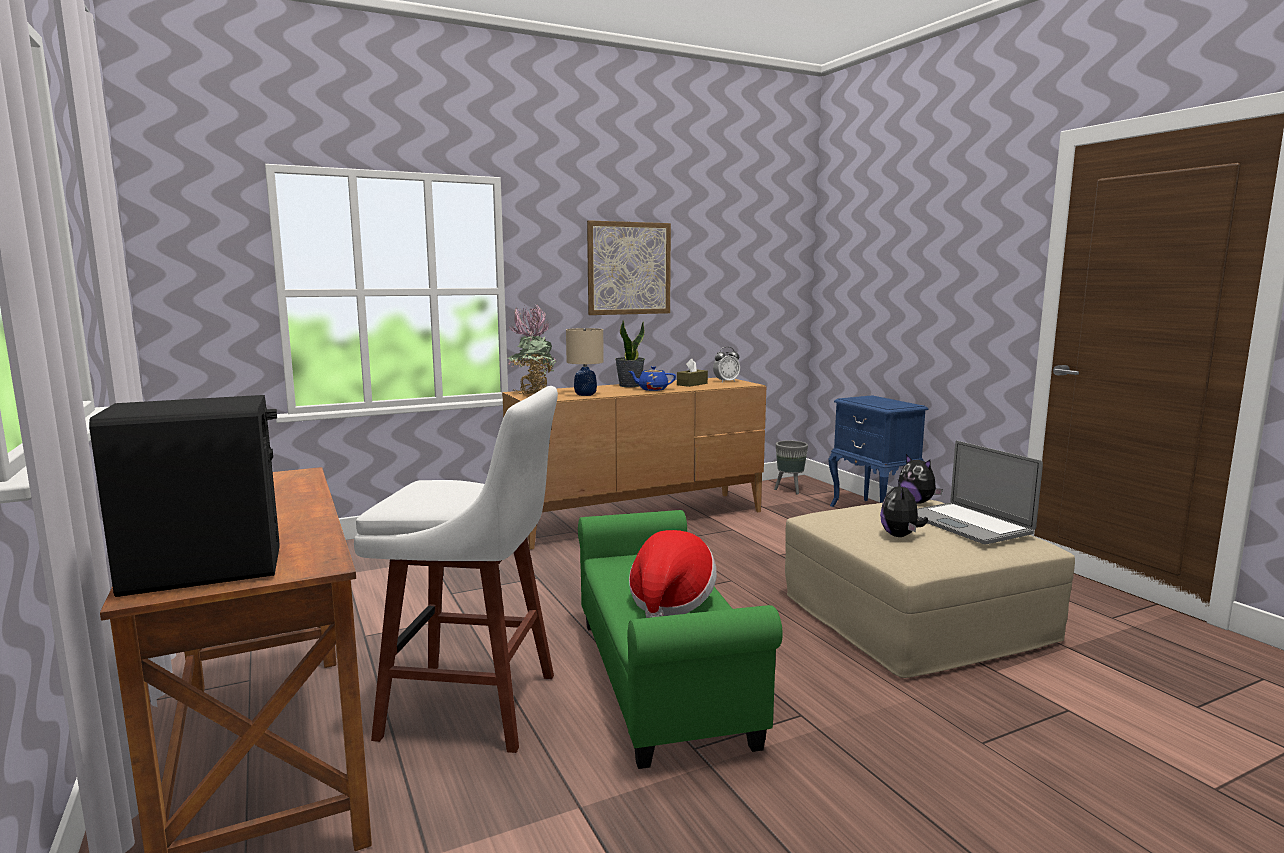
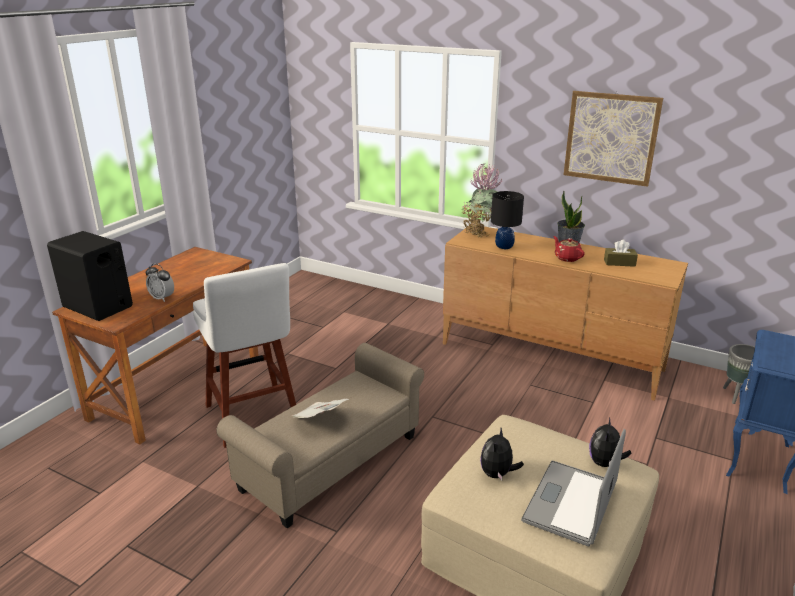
camera: 55 degrees right, 15 degrees up
beige table lamp [566,328,604,396] -> black table lamp [491,191,524,249]
green ottoman [578,510,783,769] -> beige ottoman [216,343,424,528]
blue teapot [628,366,676,391] -> red teapot [553,236,585,262]
hat [629,530,717,618] -> newspaper [292,398,349,418]
alarm clock [713,347,740,383] -> alarm clock moved to [146,263,174,302]
plush toy [880,480,928,537] -> plush toy turned 45 degrees counterclockwise [480,428,524,480]

